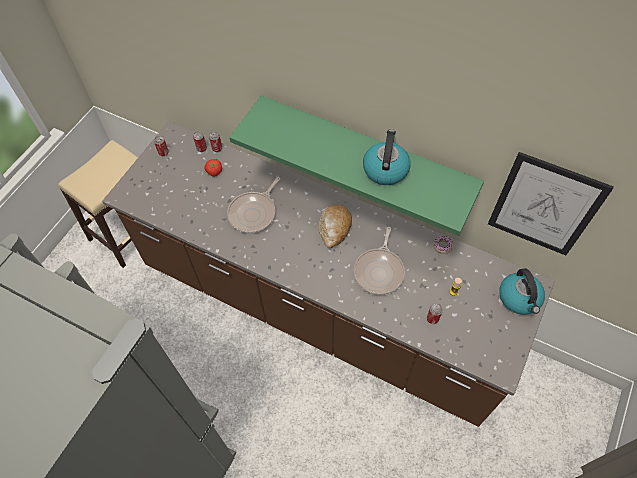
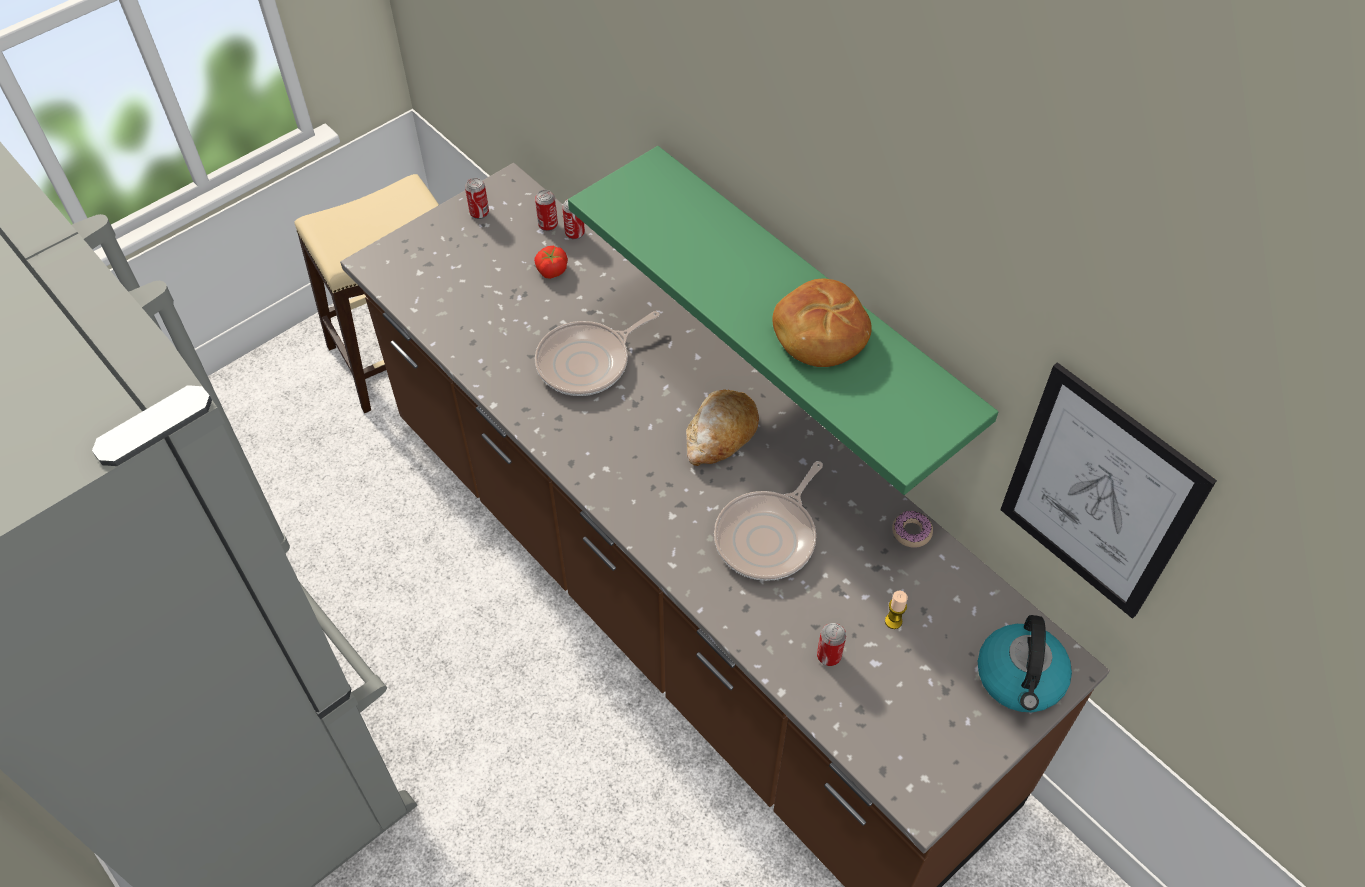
camera: 20 degrees right, 5 degrees down
kettle [363,129,411,185] -> bread [772,279,872,367]

